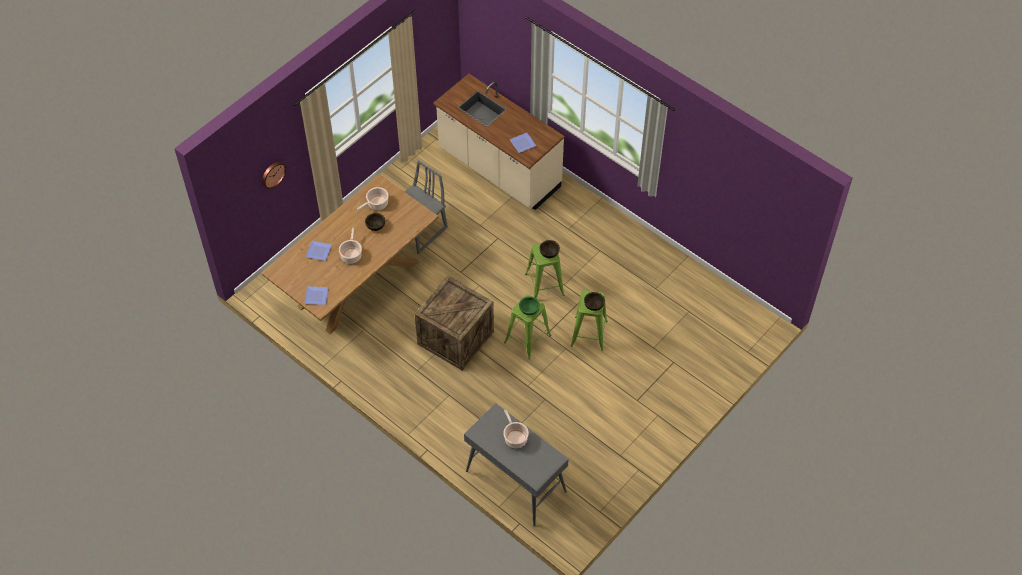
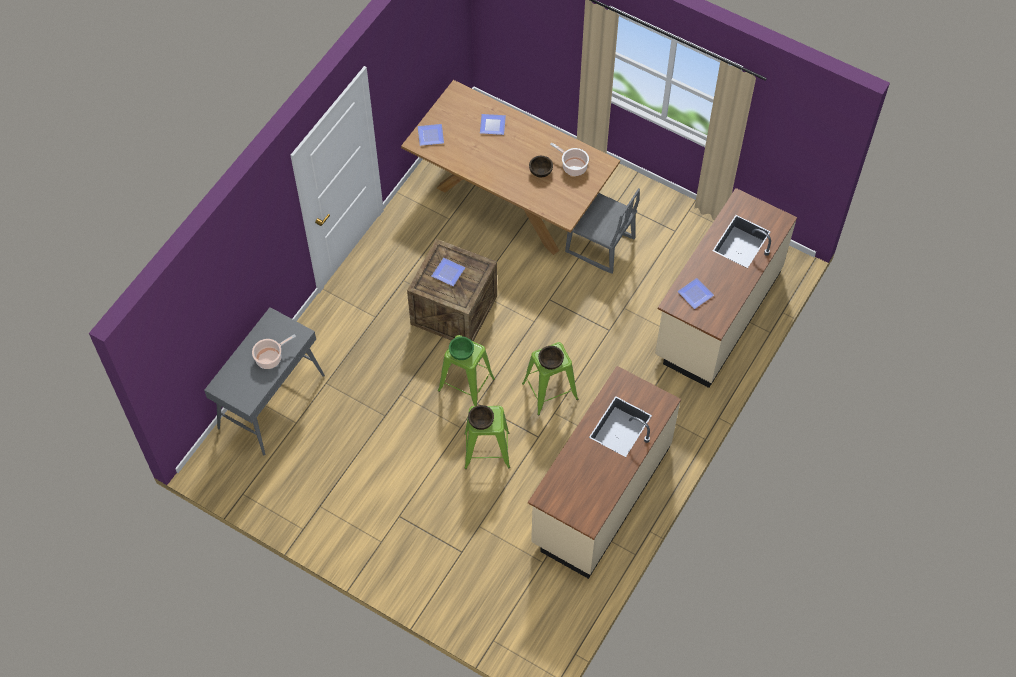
camera: 80 degrees right, 5 degrees up
wall clock [262,162,286,189] -> none
cooking pot [339,228,362,264] -> none
none -> plate [432,258,465,286]
none -> beige counter [528,366,681,579]

